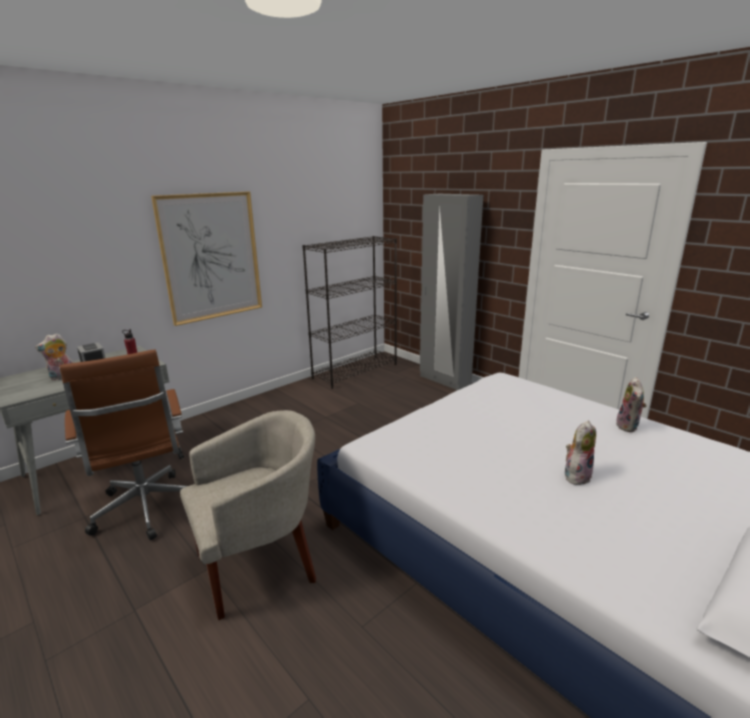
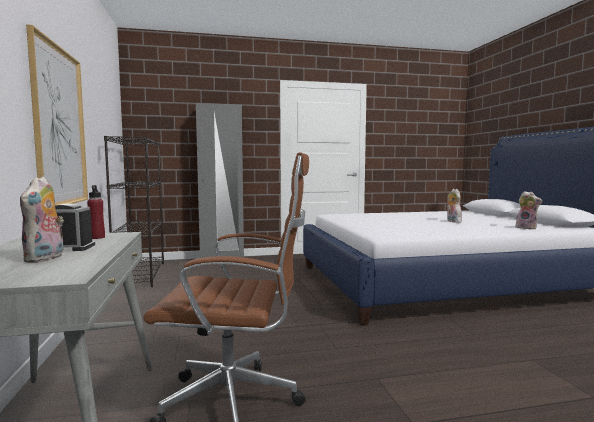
camera: 60 degrees left, 15 degrees down
beige armchair [180,410,316,620] -> none
plush toy [616,377,647,432] -> plush toy moved to [515,191,542,229]

